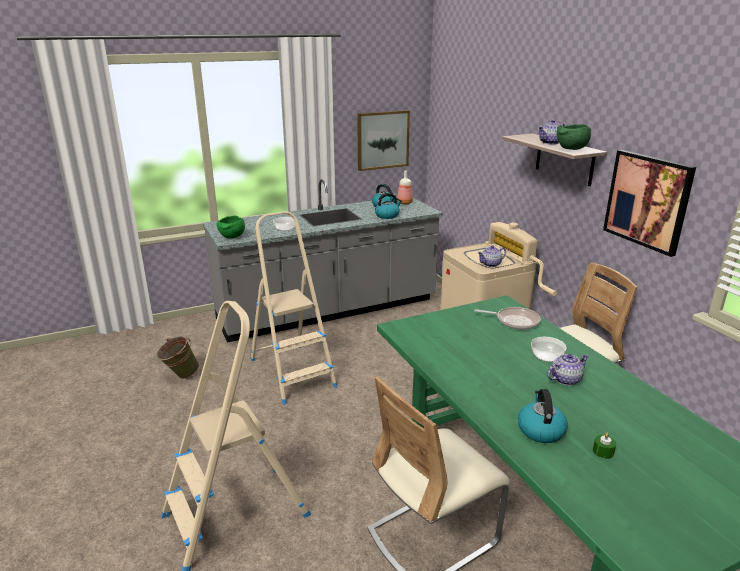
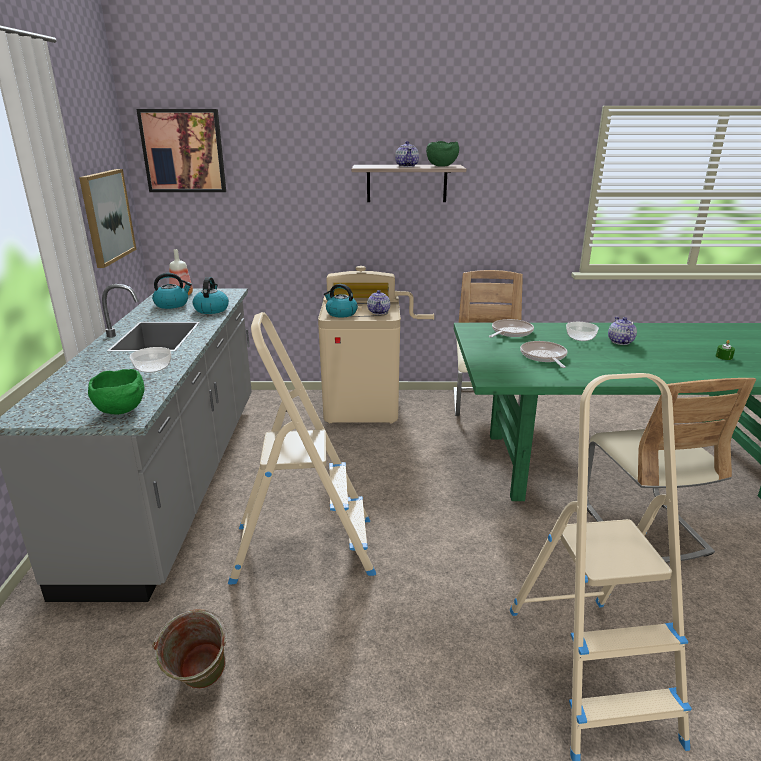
camera: 65 degrees left, 0 degrees up
kettle [518,389,568,443] -> kettle moved to [324,284,358,318]
picture [603,150,696,257] -> picture moved to [136,109,226,192]
none -> frying pan [520,341,567,368]

